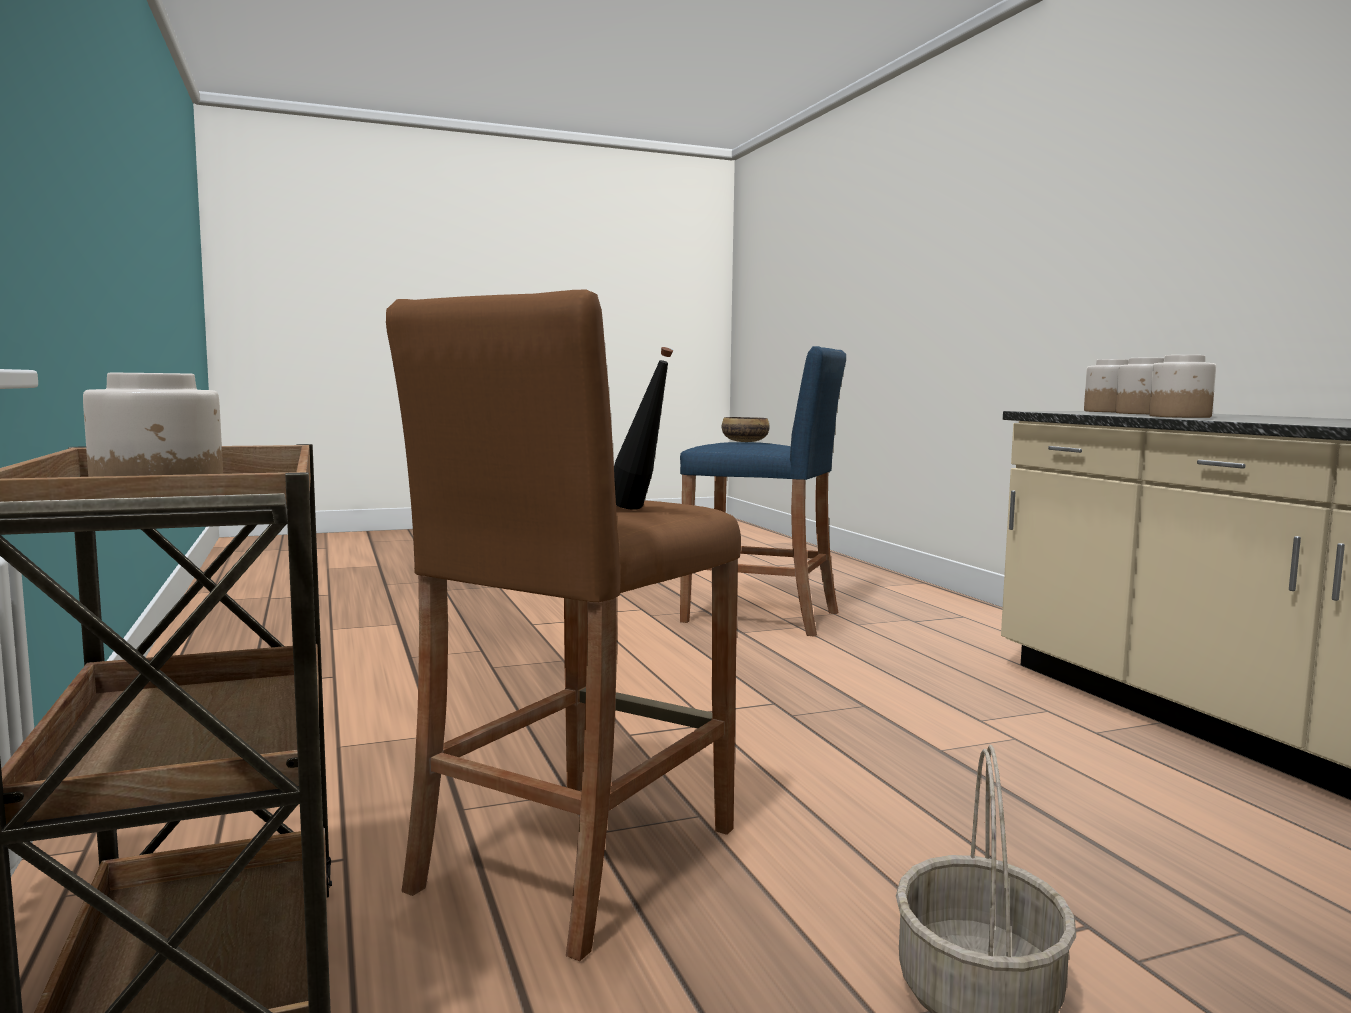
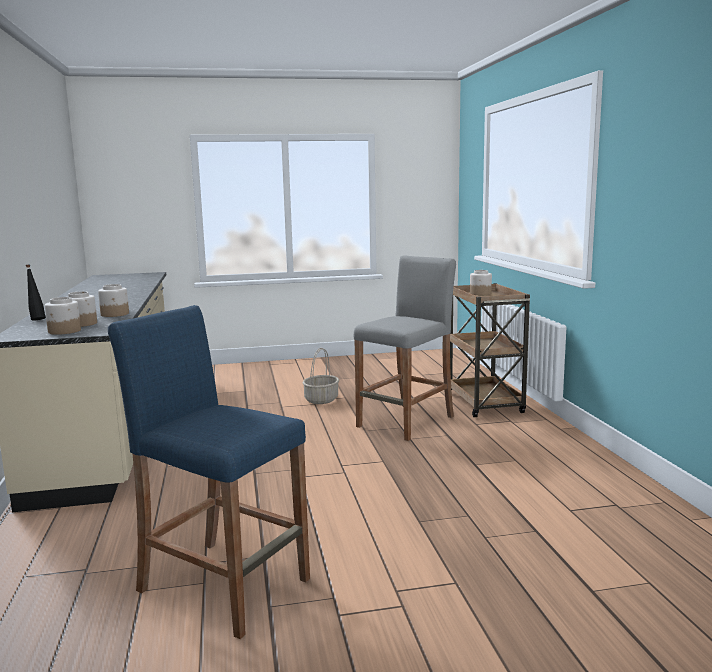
camera: 170 degrees left, 5 degrees up
brown stool [386,290,741,961] -> grey stool [354,255,456,441]
black bottle [614,347,673,510] -> black bottle moved to [26,265,46,320]
bowl [722,417,770,442] -> none

